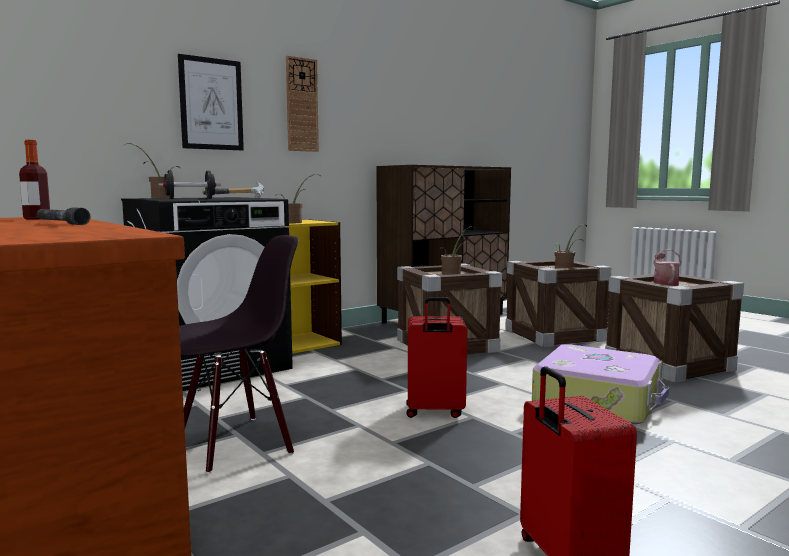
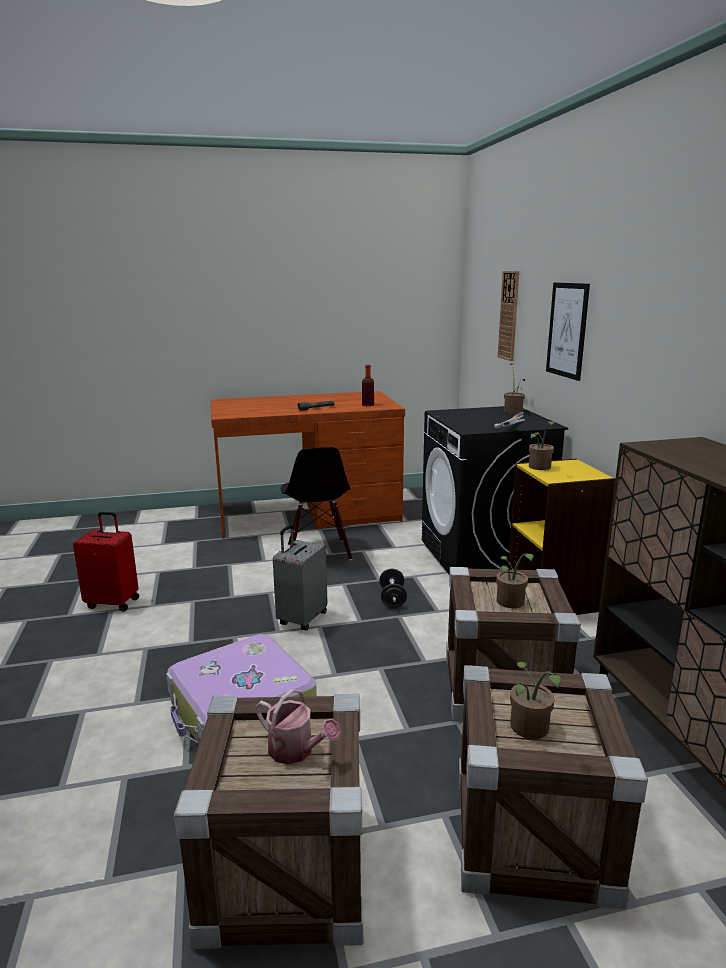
camera: 115 degrees right, 10 degrees up
black dumbbell [158,170,221,199] -> black dumbbell moved to [379,569,407,608]
wall clock [286,56,319,152] -> wall clock moved to [498,271,519,361]
red suitcase [406,297,467,418] -> grey suitcase [273,525,327,630]

